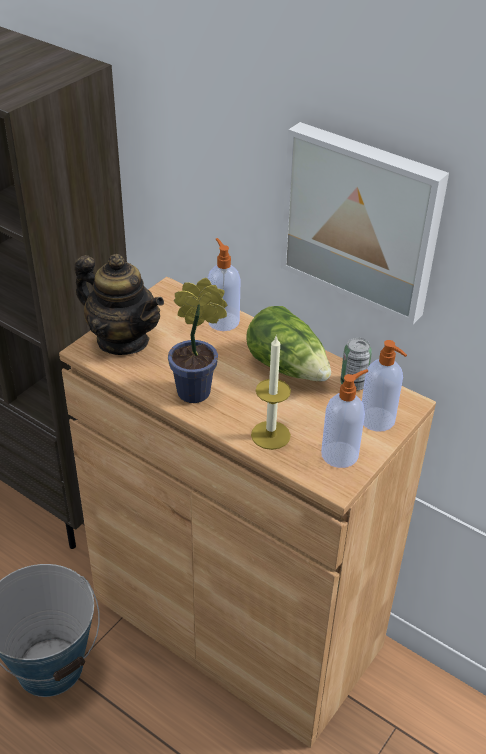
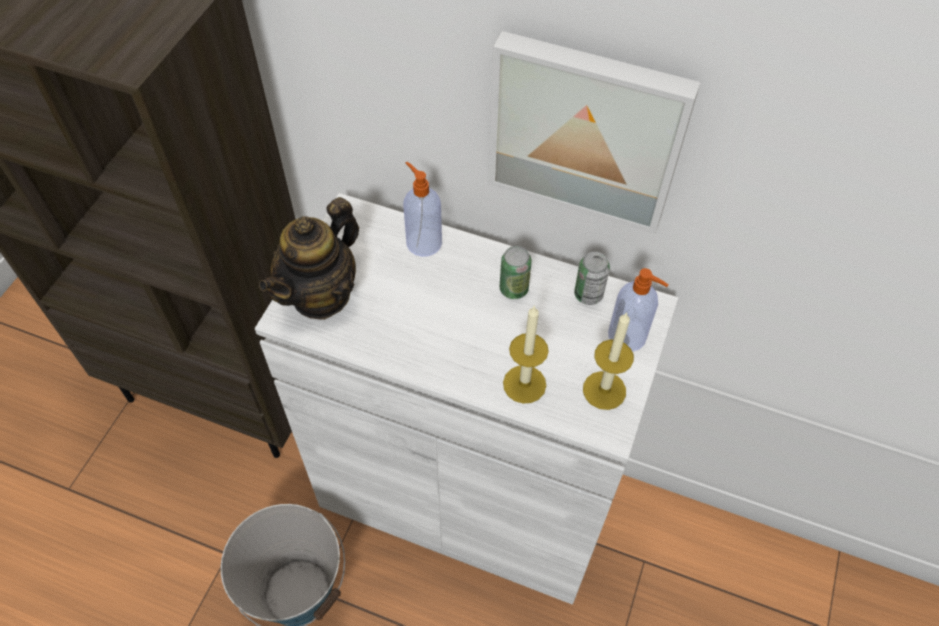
camera: 15 degrees left, 15 degrees up
brown cabinet [59,277,436,748] -> white cabinet [255,193,678,605]
teapot [75,254,164,355] -> teapot turned 105 degrees clockwise [259,197,359,320]
potted plant [168,278,227,403] -> none
lettuce [246,306,331,381] -> can [500,246,532,299]
soap dispenser [321,369,369,468] -> candle [583,312,634,410]

